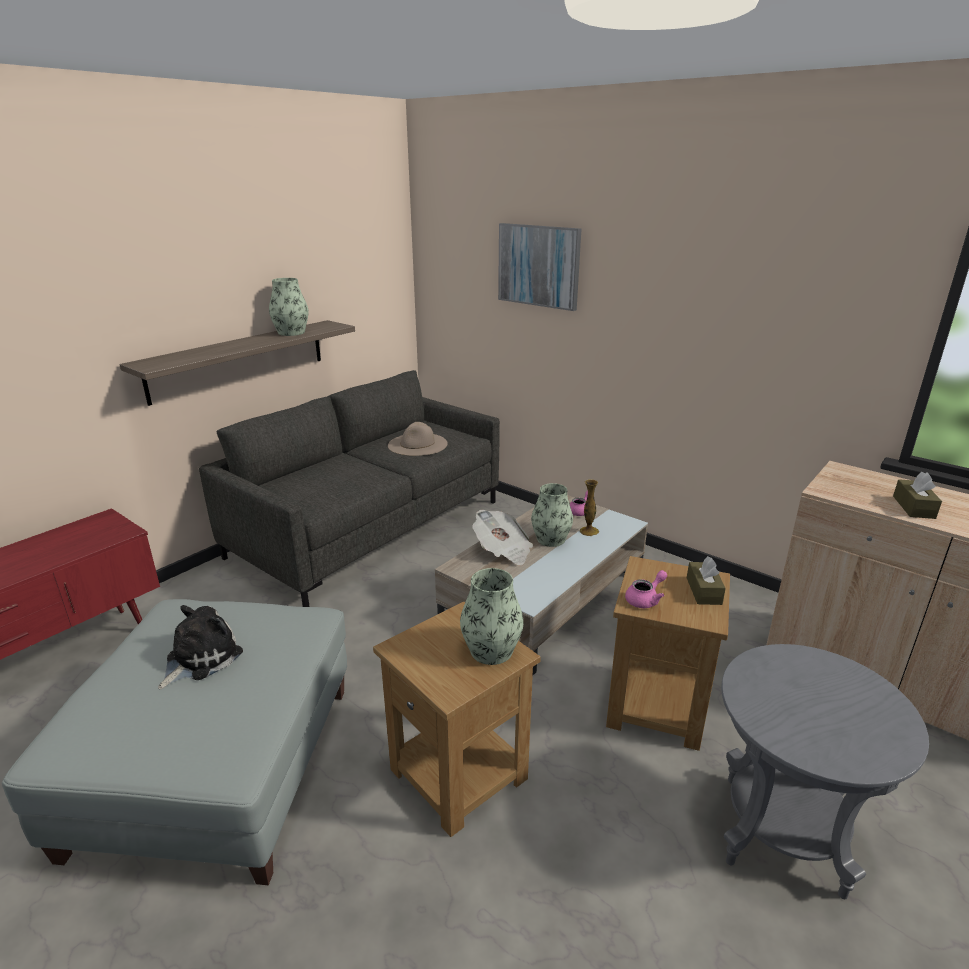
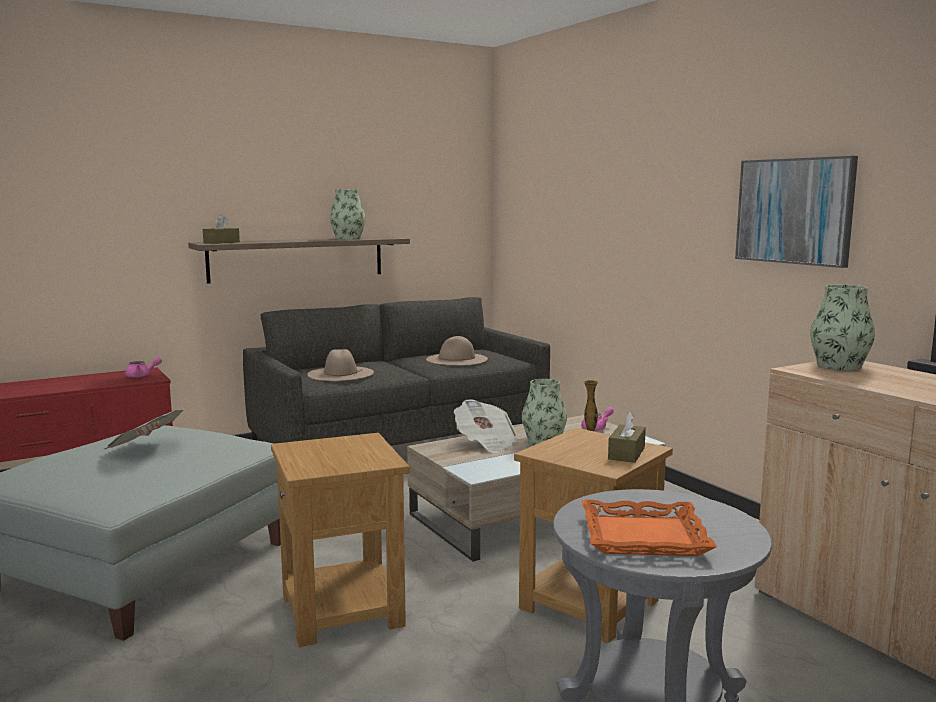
camera: 20 degrees right, 15 degrees down
plush toy [158,605,243,690] -> newspaper [104,410,184,449]
vase [460,568,524,665] -> vase moved to [810,285,875,371]
picture [498,223,581,311] -> picture moved to [735,156,858,268]
pink teapot [625,570,667,608] -> pink teapot moved to [125,357,162,378]
brown tissue box [893,472,942,519] -> brown tissue box moved to [203,215,240,244]
none -> beige hat [307,349,374,381]
none -> orange tray [582,500,717,556]

